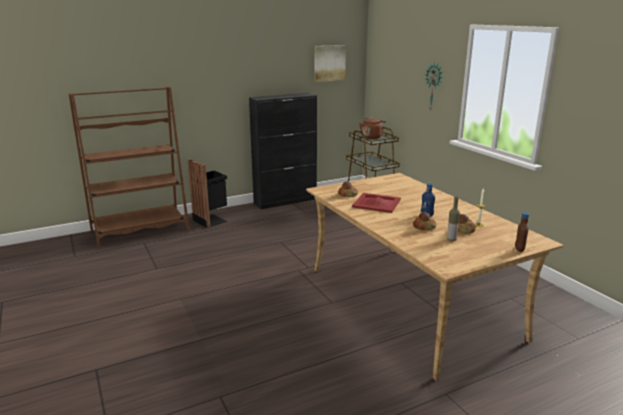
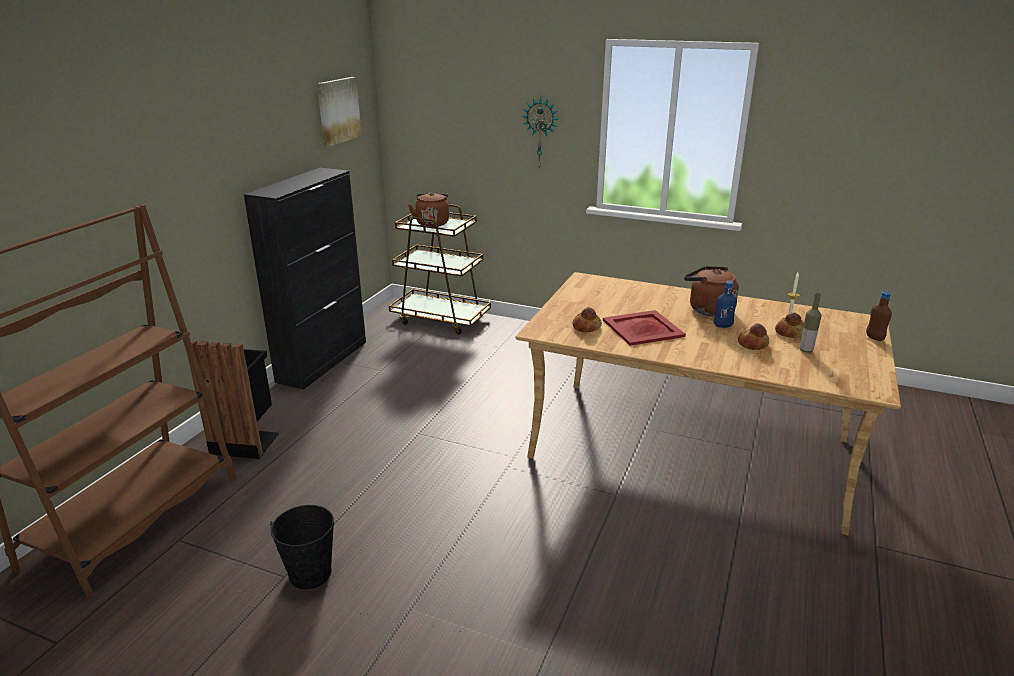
camera: 40 degrees left, 5 degrees up
none -> black bucket [270,505,334,589]
none -> brown kettle [684,266,739,317]

